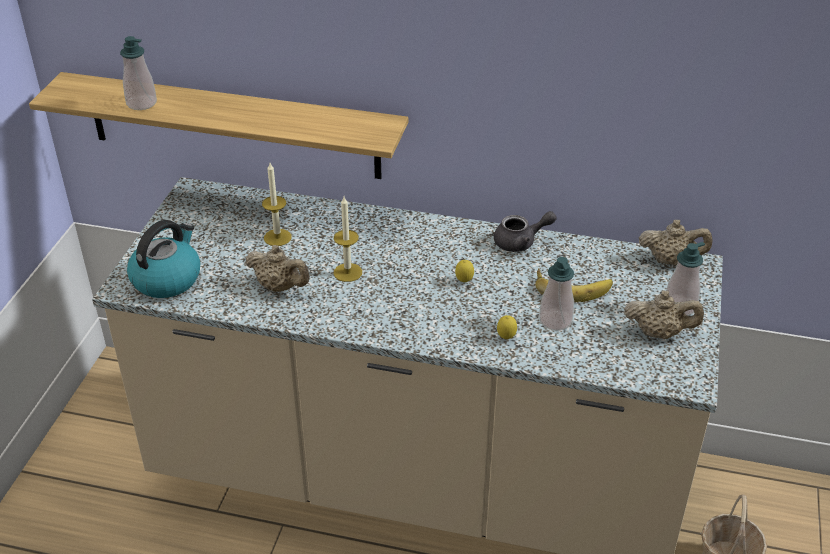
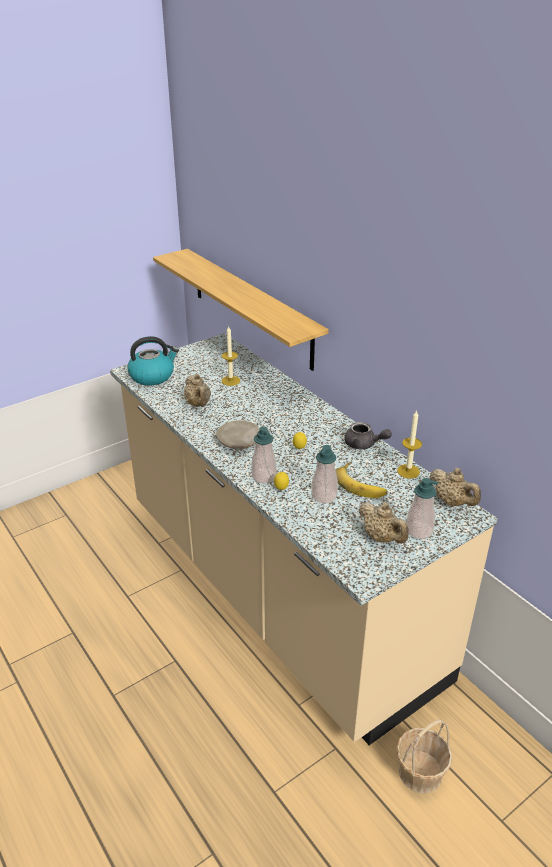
camera: 40 degrees right, 5 degrees down
soap dispenser [120,36,157,110] -> soap dispenser moved to [251,426,276,484]
candle [334,197,362,282] -> candle moved to [397,410,422,479]
none -> beige plate [217,420,260,449]

